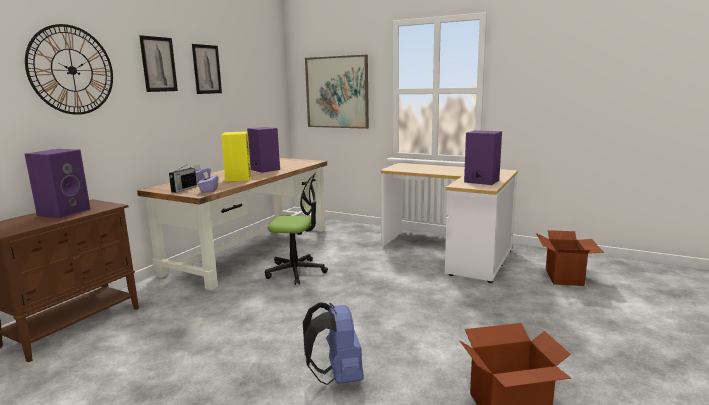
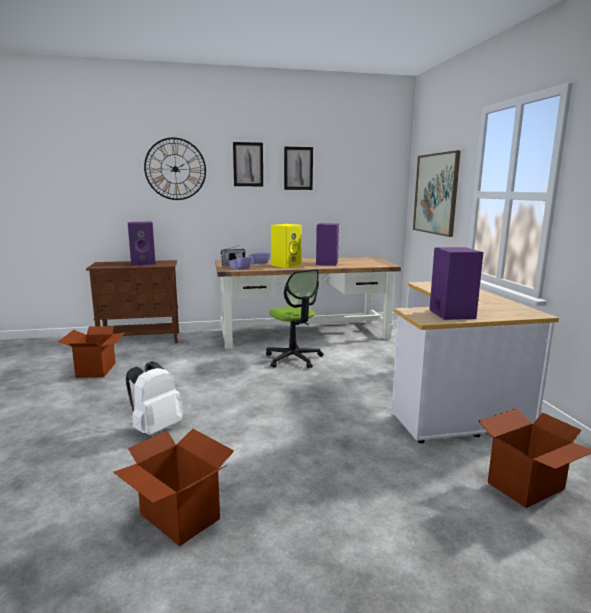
camera: 50 degrees right, 0 degrees up
blue backpack [303,302,364,385] -> white backpack [126,361,183,435]
none -> cardboard box [58,326,126,378]

